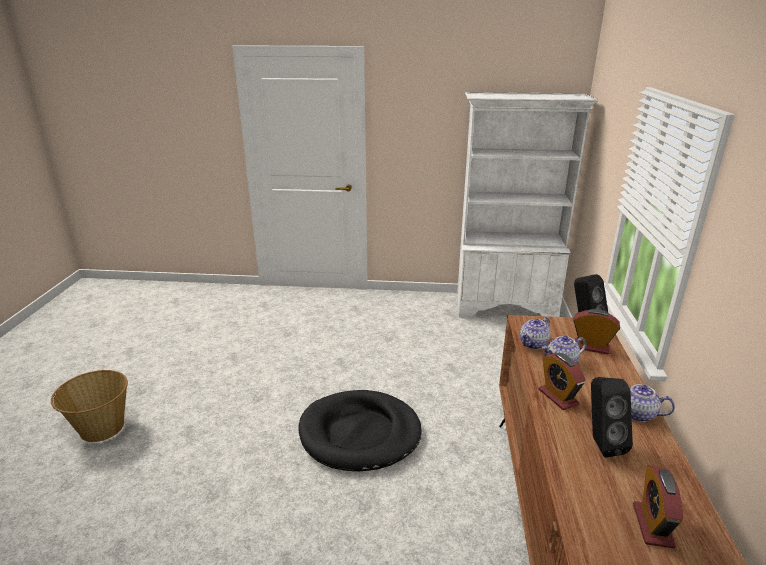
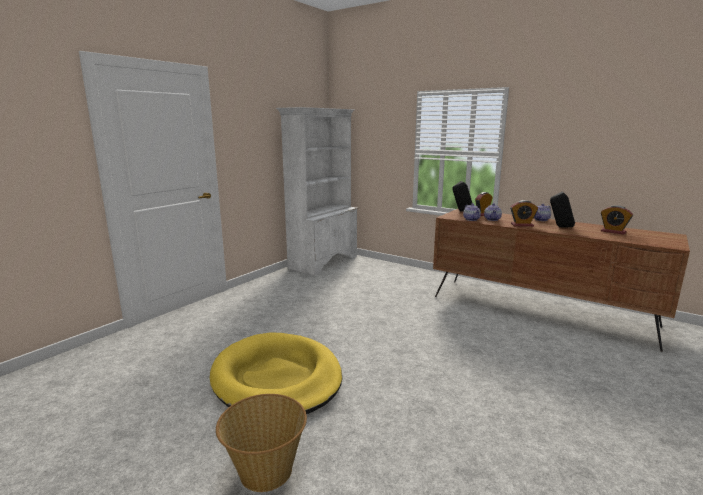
camera: 60 degrees left, 10 degrees down
black dog bed [299,390,422,471] -> none
none -> yellow dog bed [210,332,342,414]

